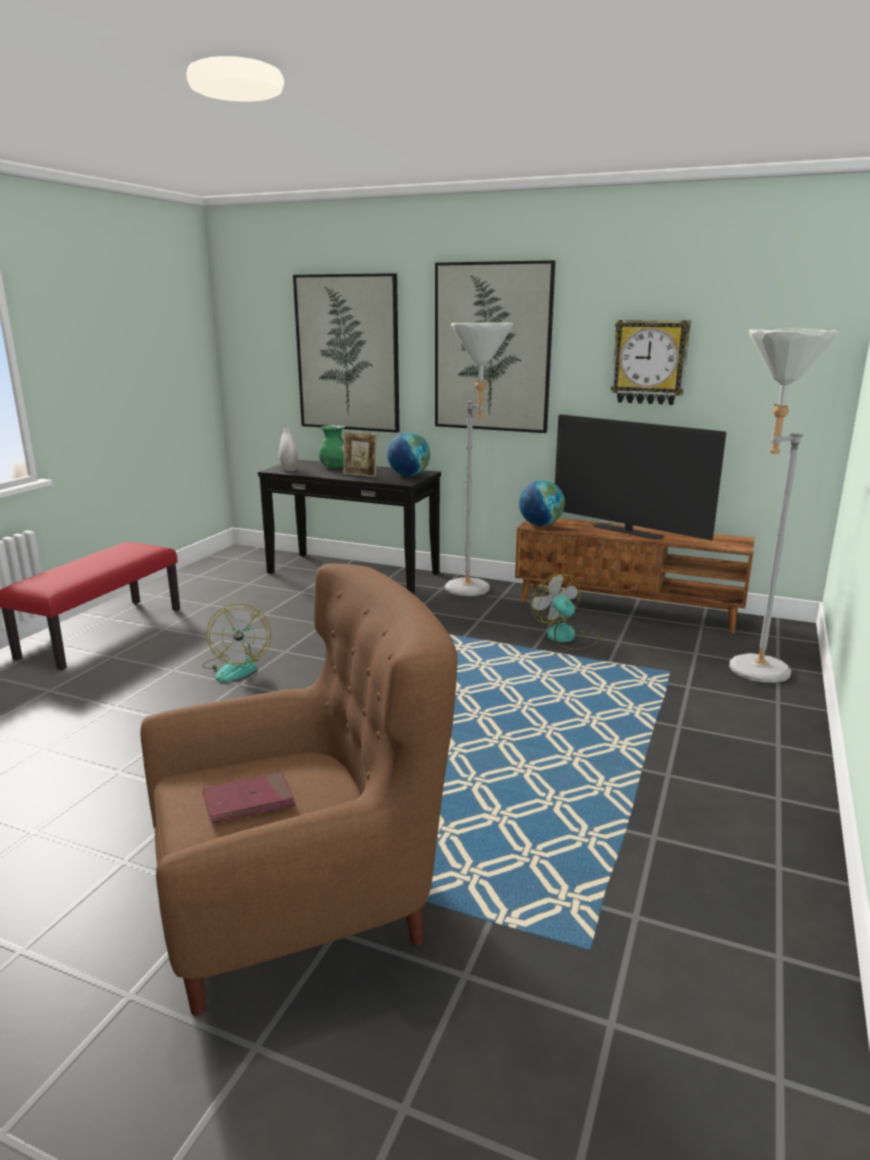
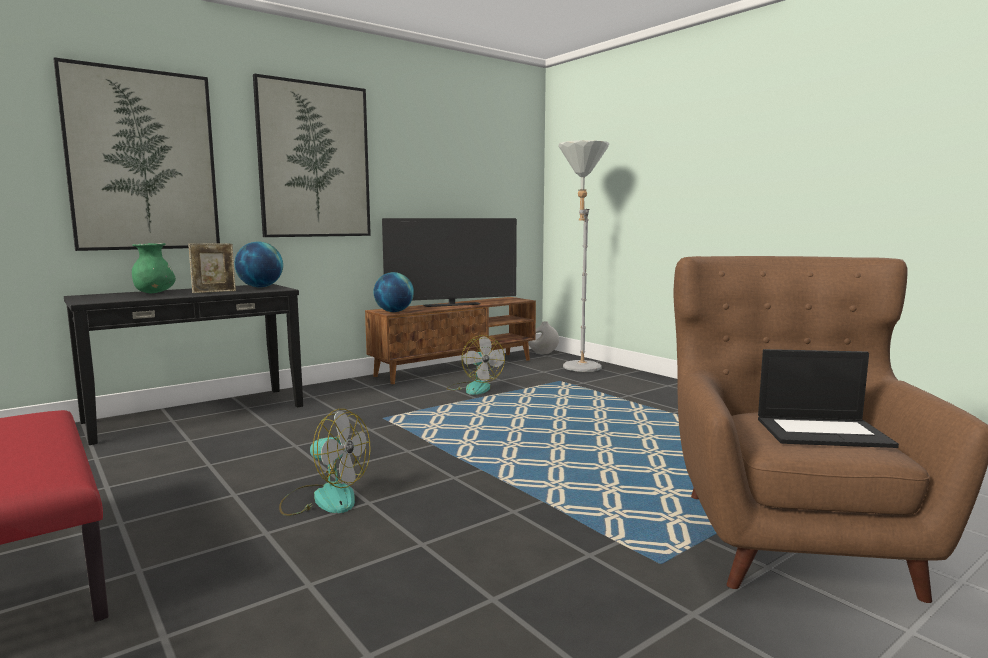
camera: 60 degrees left, 10 degrees down
red book [203,772,295,824] -> laptop [758,349,899,448]
white vase [278,428,298,471] -> white vase moved to [528,321,559,354]
grey floor lamp [445,322,514,597] -> none
fan [531,574,600,650] -> fan turned 120 degrees counterclockwise [446,335,505,395]
wall clock [611,320,691,405] -> none

